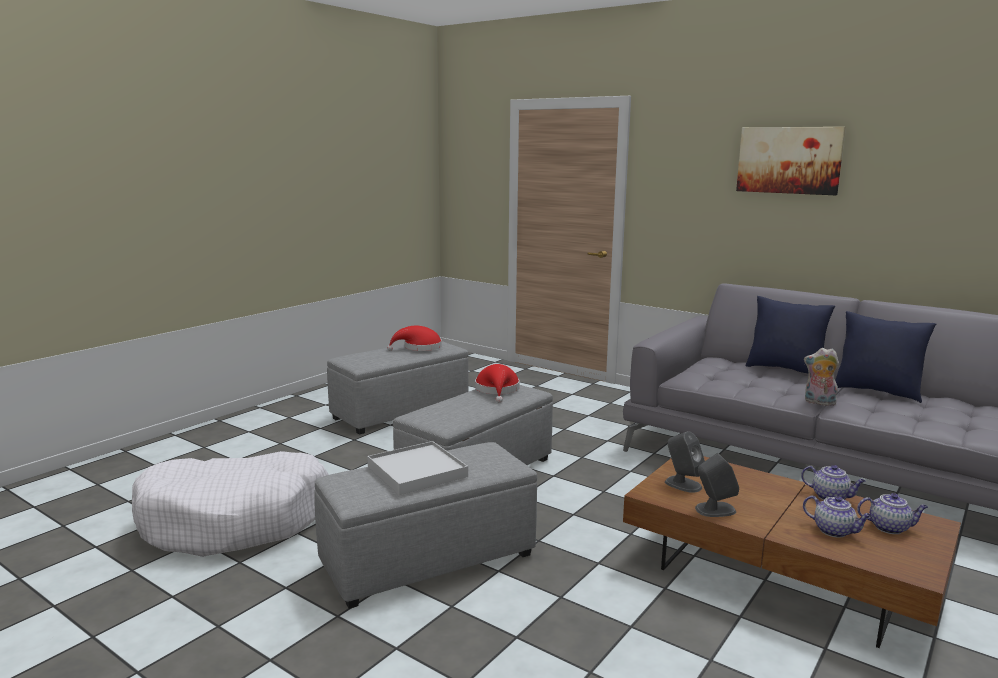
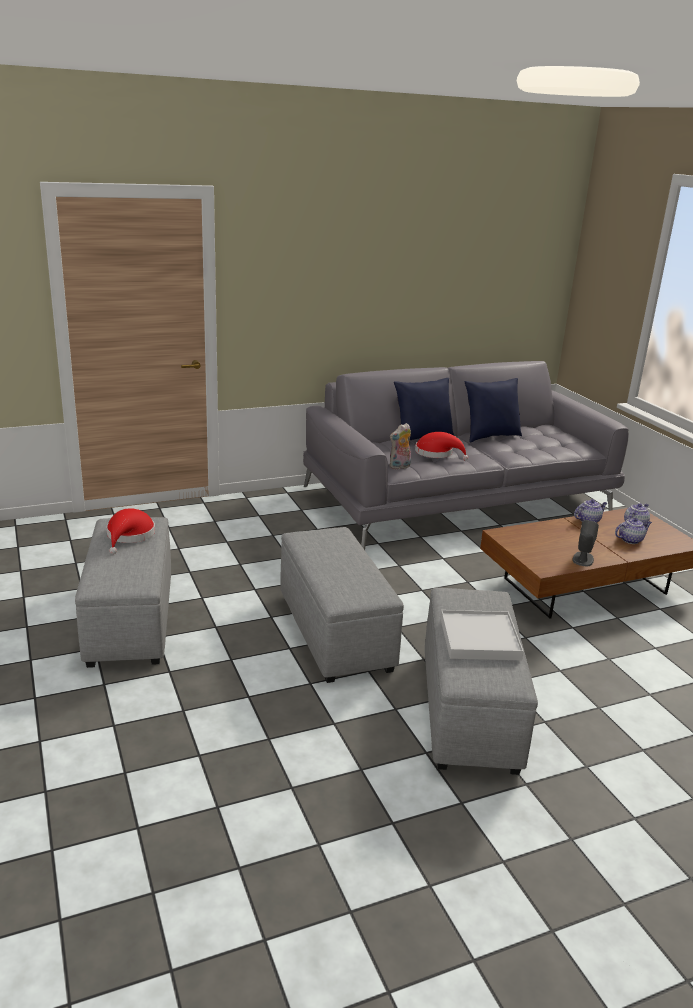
camera: 60 degrees left, 10 degrees up
white dog bed [132,451,329,557] -> none
red hat [475,364,520,403] -> red hat moved to [415,432,469,460]
grey speaker [665,431,705,493] -> none
picture [736,127,846,195] -> none
plush toy [804,348,839,406] -> plush toy moved to [389,423,411,470]

